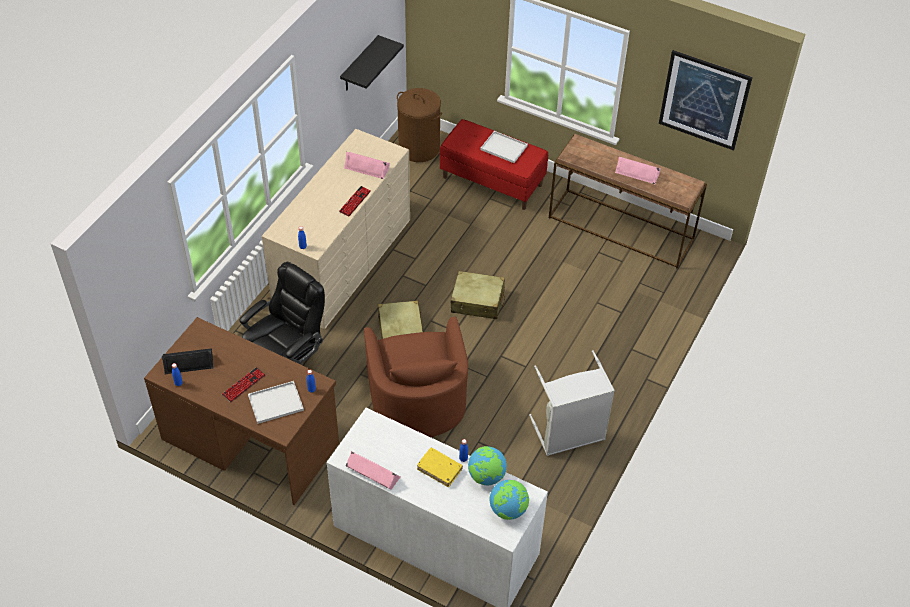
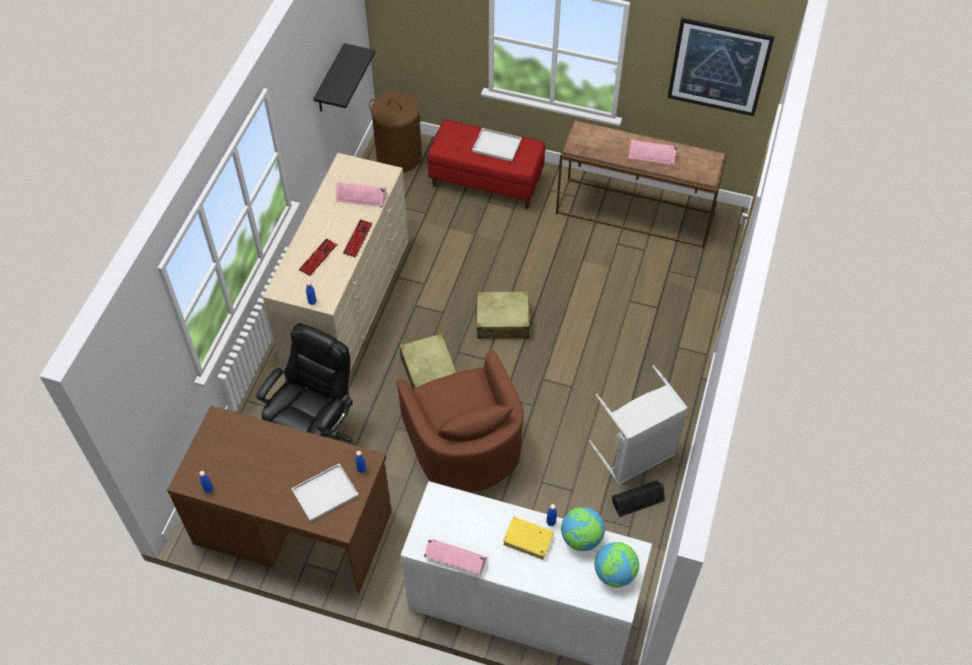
camera: 10 degrees left, 5 degrees up
black speaker [162,348,214,374] -> black speaker moved to [612,480,665,517]
keyboard [222,367,265,402] -> keyboard moved to [299,238,337,276]

